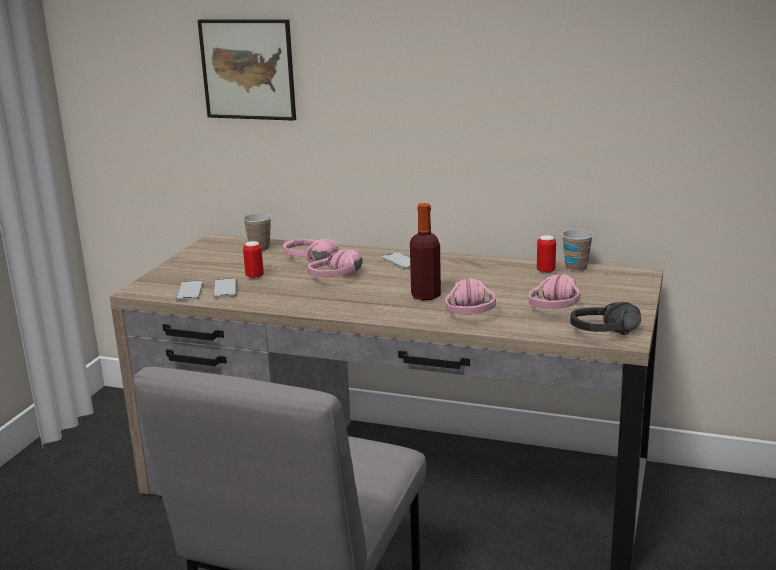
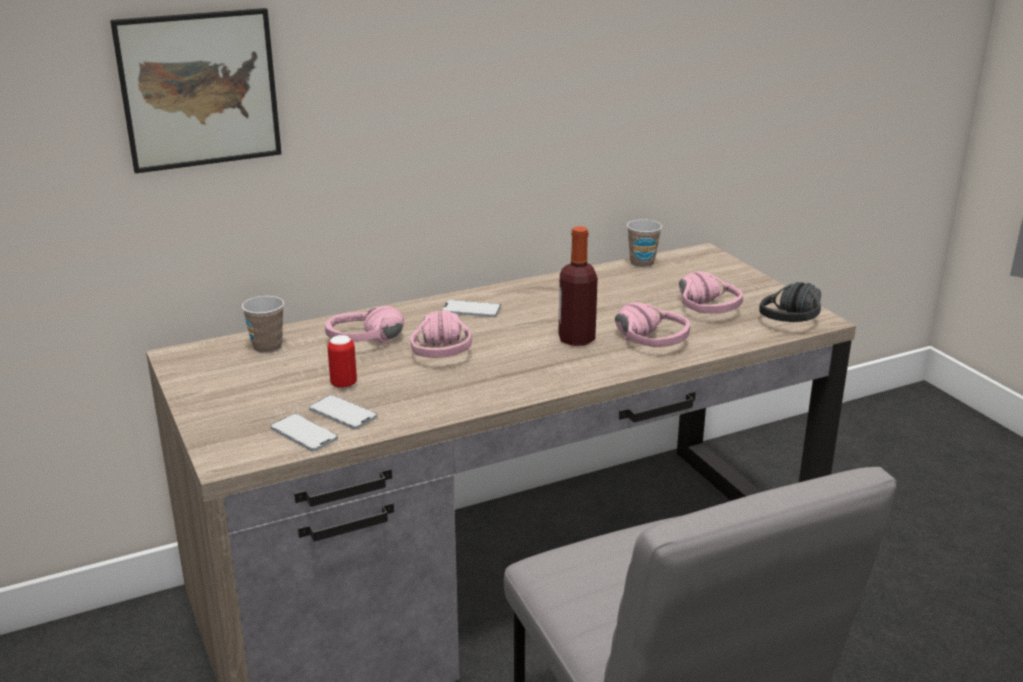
camera: 45 degrees left, 5 degrees up
can [537,235,556,273] -> none

